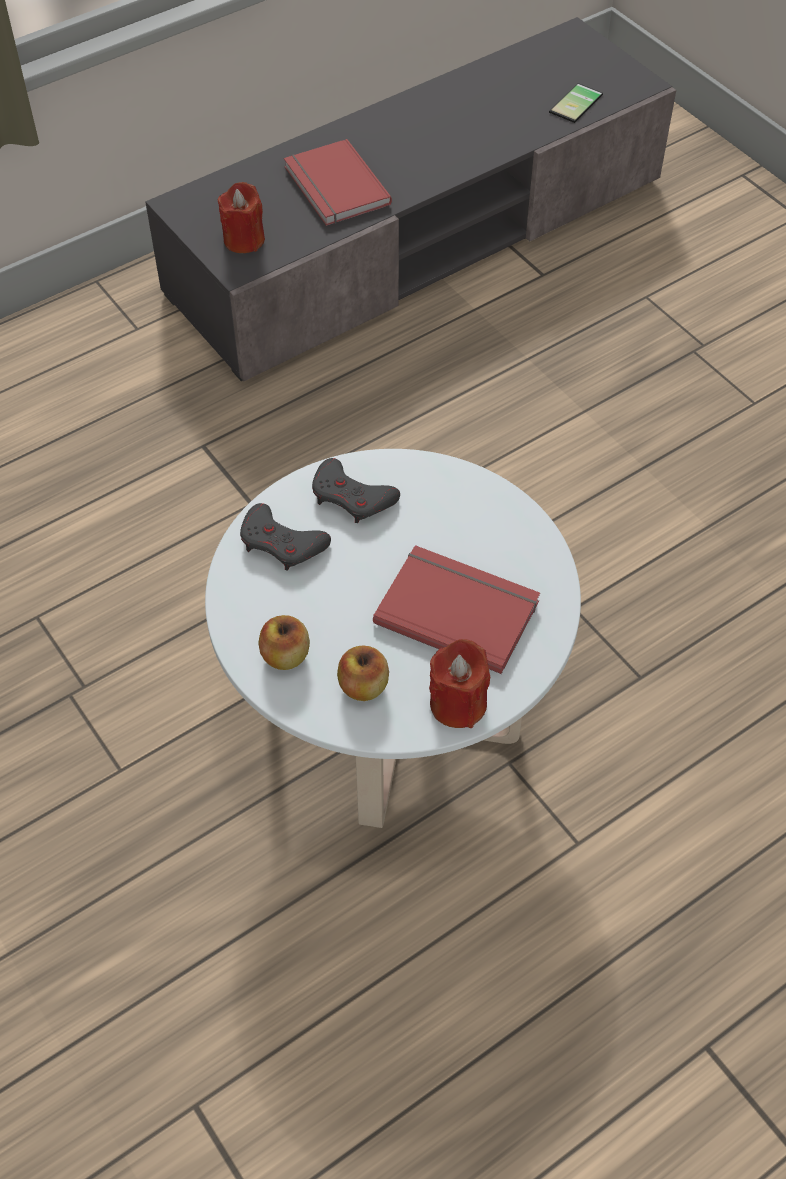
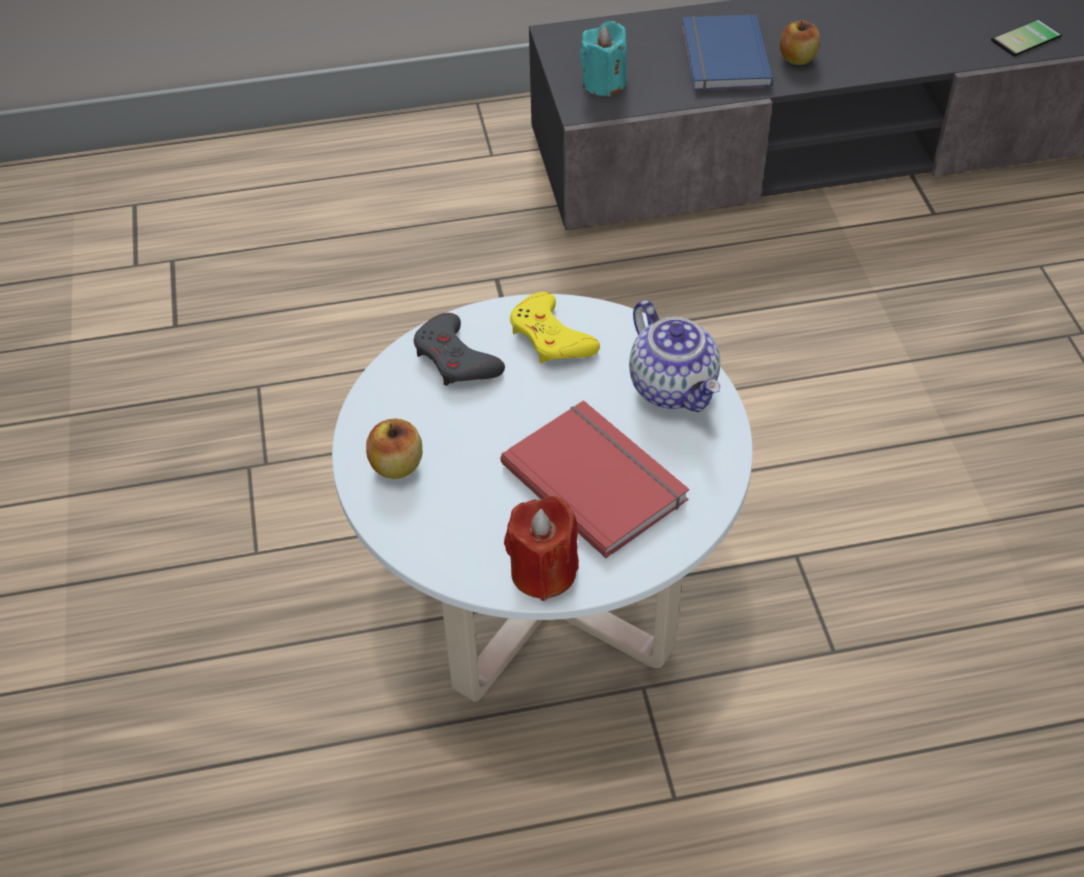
camera: 25 degrees right, 5 degrees down
red candle [218,182,265,253] -> turquoise candle [580,21,627,96]
red book [284,139,392,226] -> blue book [682,14,773,91]
grey game controller [312,458,400,523] -> yellow game controller [510,292,600,364]
apple [337,645,389,701] -> apple moved to [780,20,820,65]
none -> teapot [629,300,720,412]

